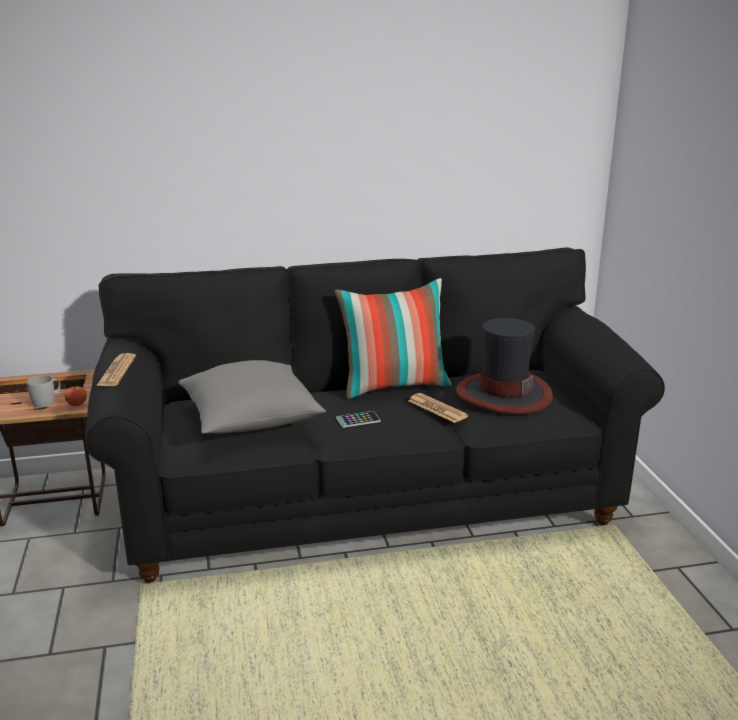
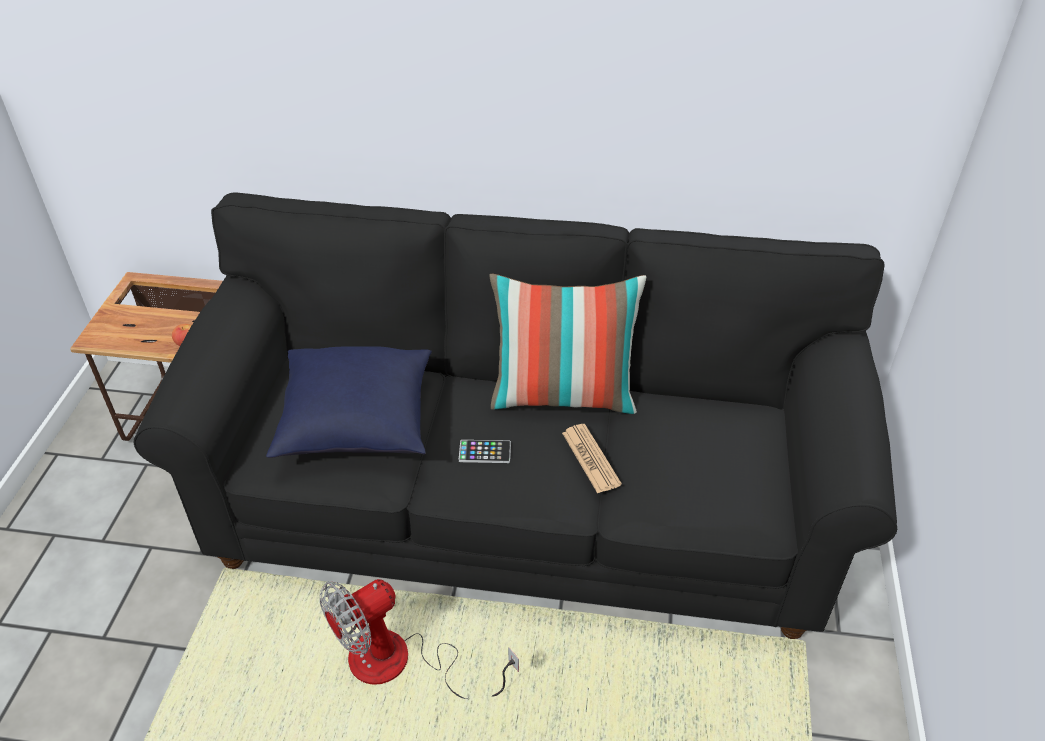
camera: 20 degrees right, 20 degrees up
white mug [27,375,61,408] -> none
newspaper [96,353,136,386] -> none
grey pillow [178,360,326,434] -> blue pillow [266,346,432,458]
hat [456,318,553,415] -> none
none -> fan [320,579,519,699]

